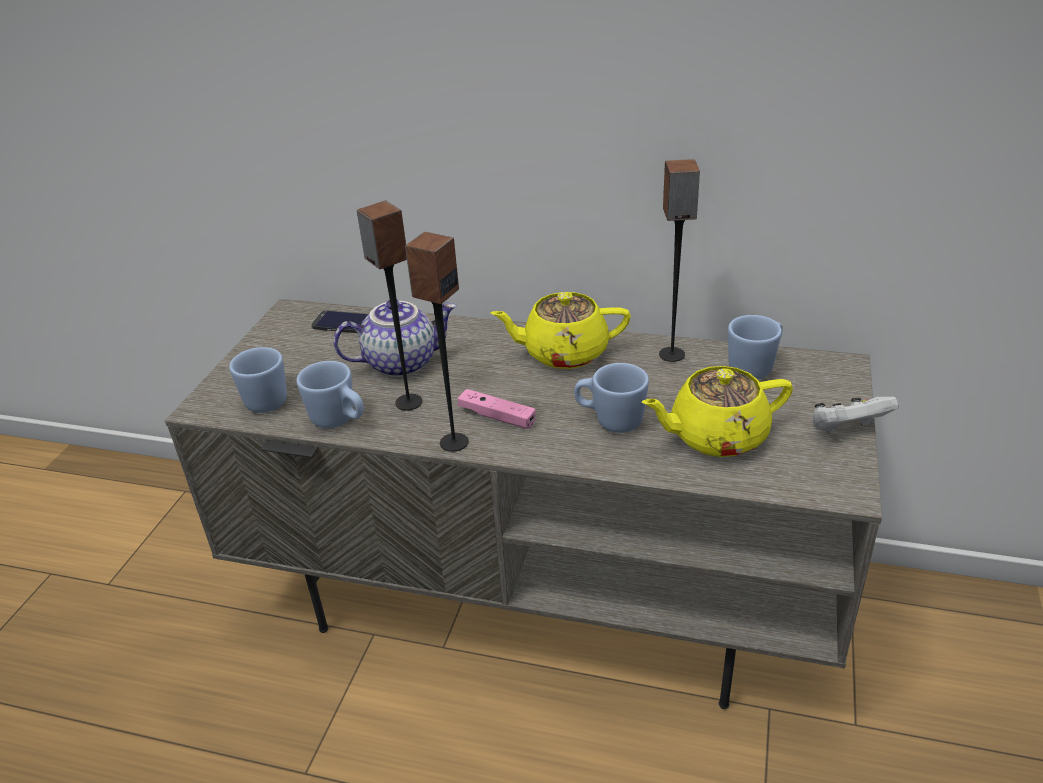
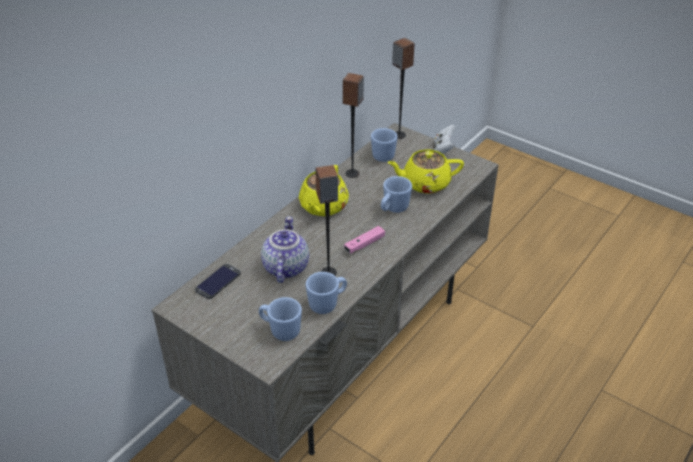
camera: 70 degrees left, 5 degrees up
speaker [405,232,469,452] -> speaker moved to [392,38,415,139]
yellow teapot [641,366,793,457] -> yellow teapot turned 75 degrees clockwise [387,149,464,194]

